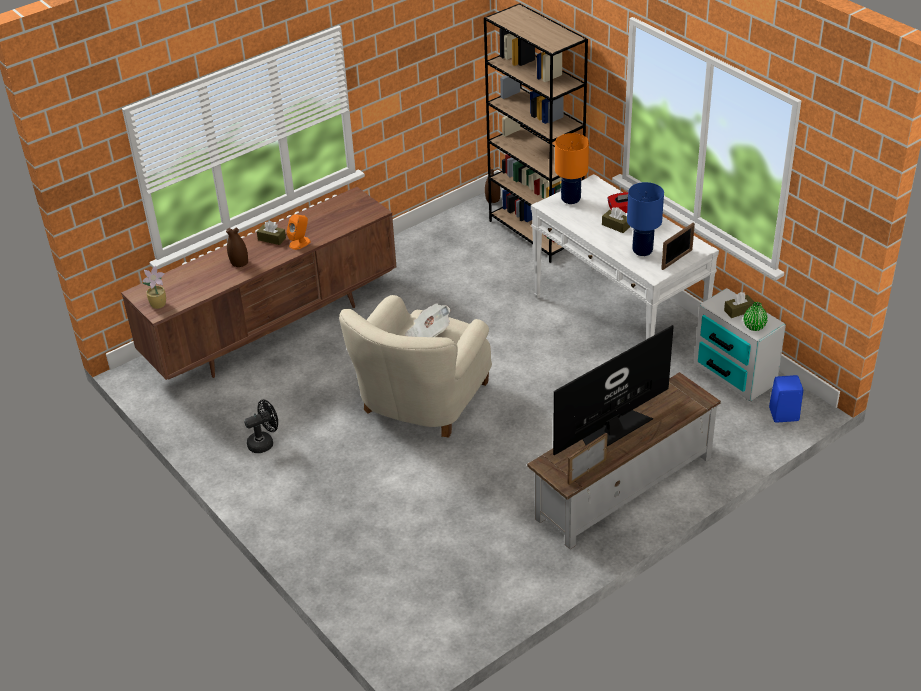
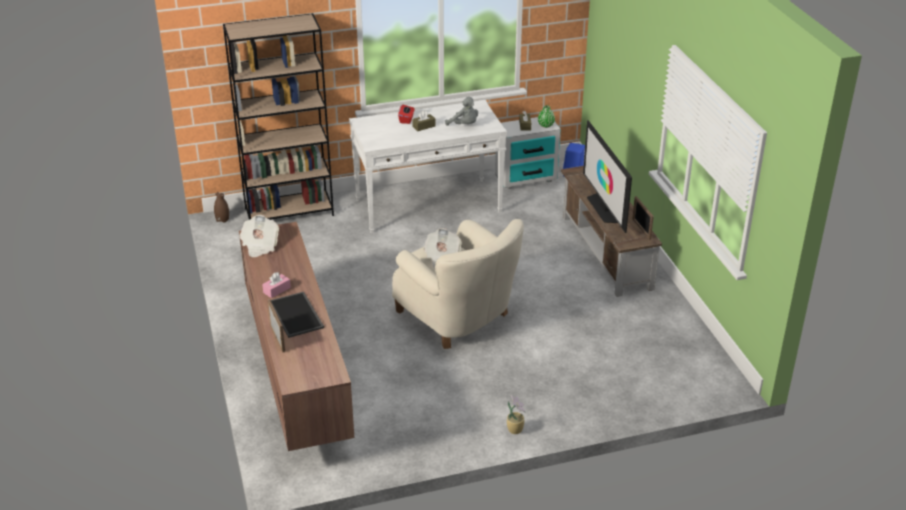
camera: 70 degrees left, 5 degrees down
potted plant [142,266,166,309] -> potted plant moved to [507,395,526,434]
brown vase [226,228,248,267] -> tray [270,292,324,338]
black fan [244,399,278,453] -> none
brown tissue box [257,221,286,245] -> pink tissue box [262,272,291,298]
orange speaker [287,214,311,250] -> none
orange table lamp [555,133,589,204] -> none
blue table lamp [627,182,664,256] -> grey plush toy [445,97,478,126]
picture frame [661,223,695,270] -> picture frame moved to [268,300,285,352]
none -> newspaper [239,215,279,258]

